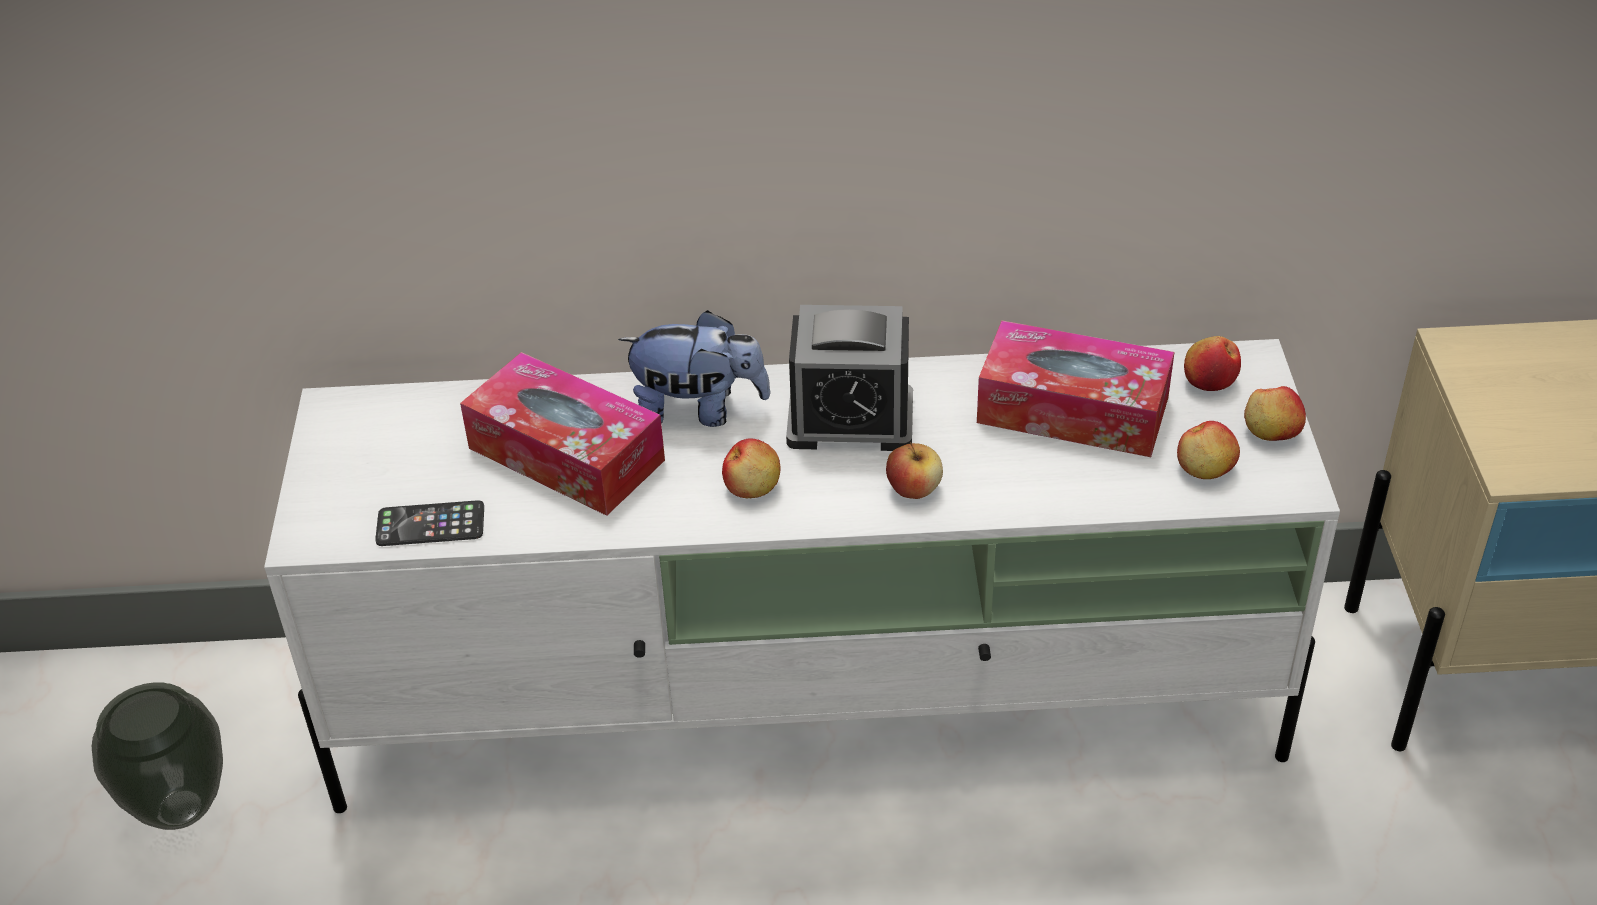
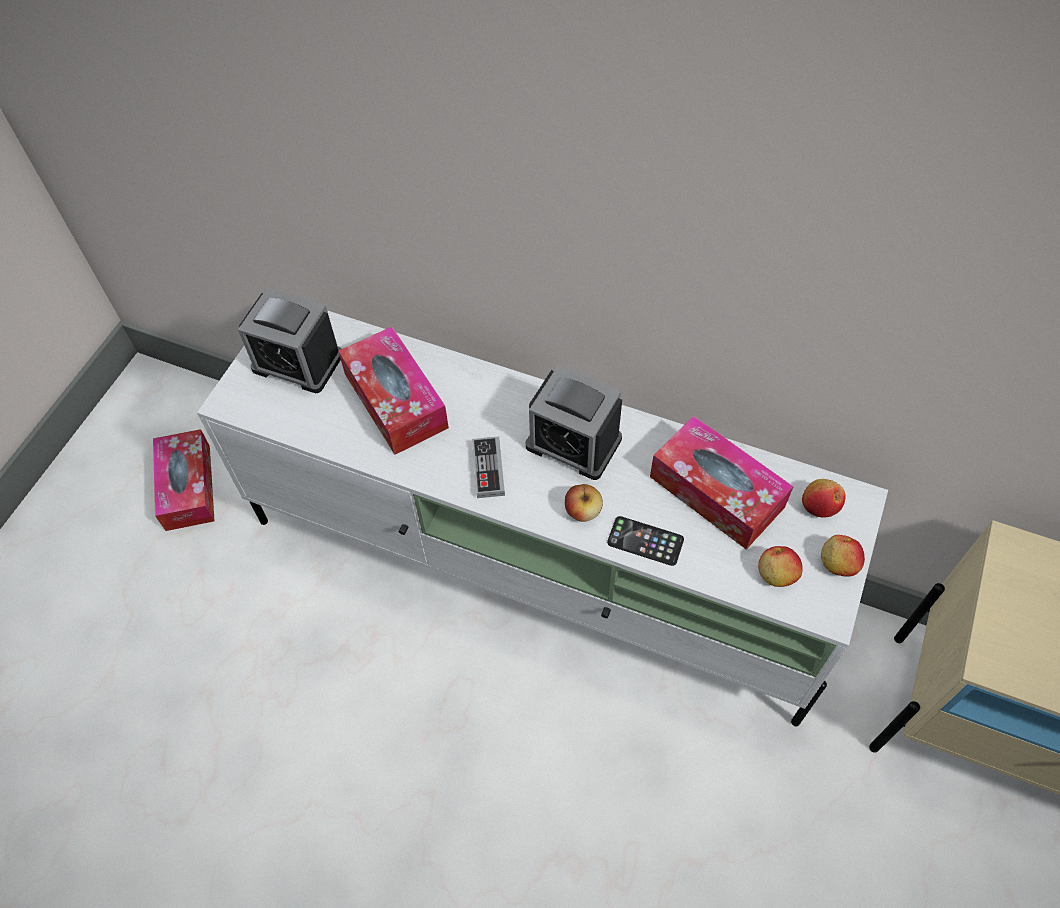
camera: 25 degrees right, 15 degrees up
vase [92,683,223,830] -> tissue box [153,429,215,531]
phone [375,500,484,546] -> phone moved to [607,516,684,566]
plush toy [618,310,771,427] -> none
apple [722,438,781,498] -> game controller [472,436,505,498]
none -> alarm clock [238,287,342,393]

